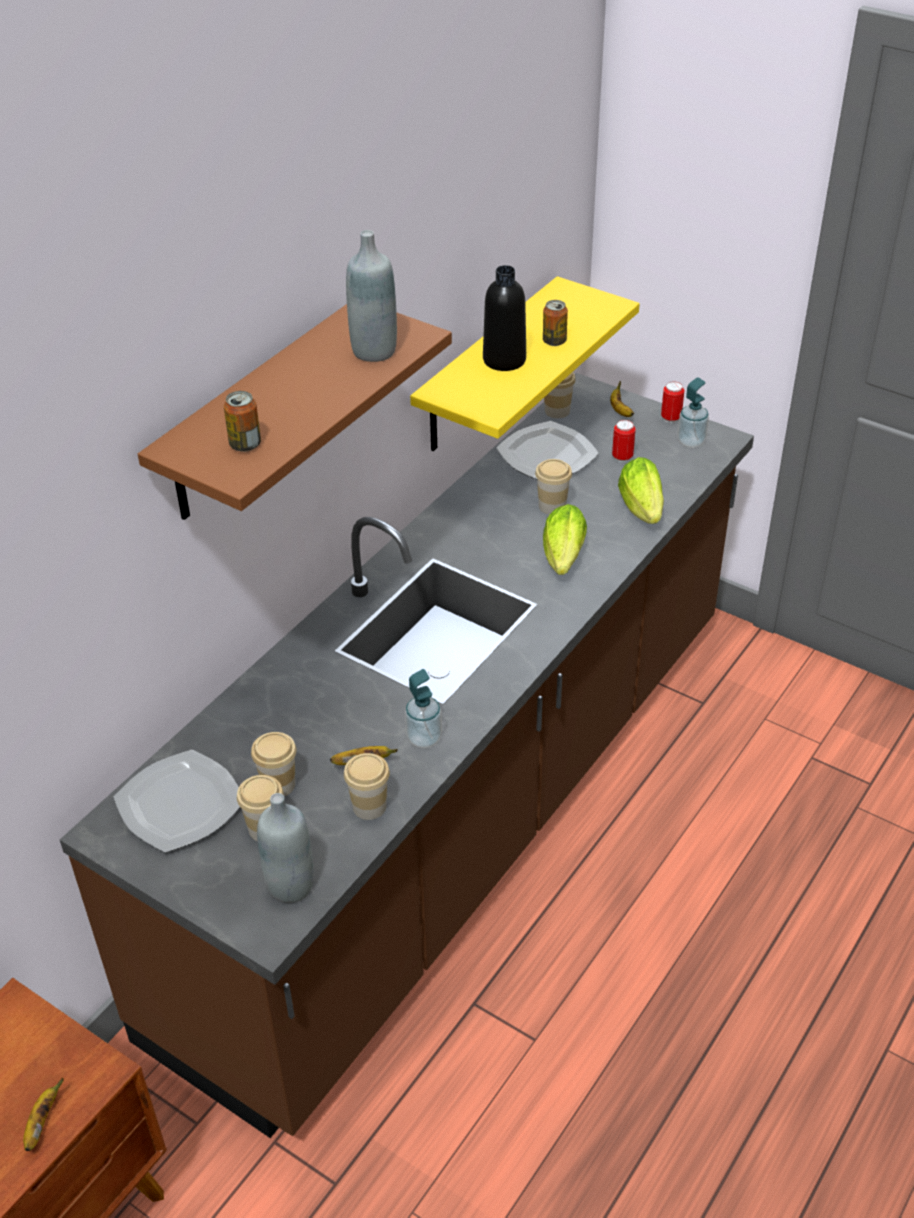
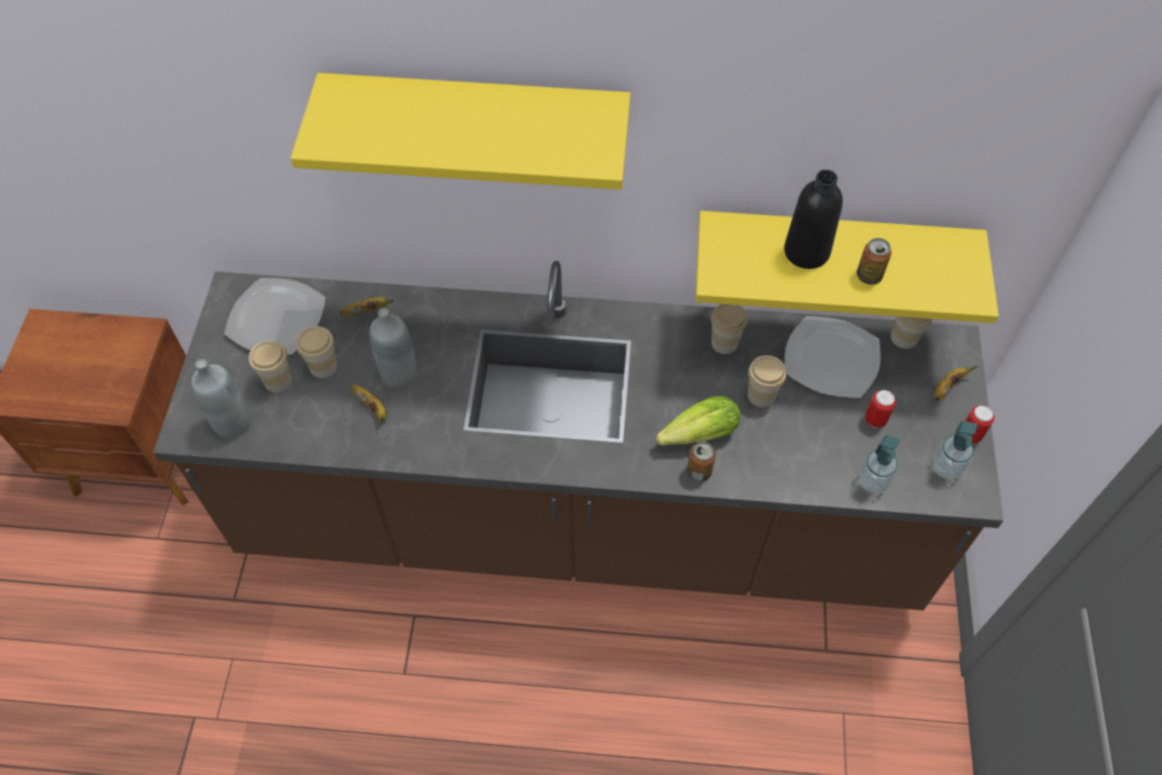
camera: 60 degrees right, 15 degrees up
banana [23,1078,64,1151] -> banana moved to [339,297,394,316]
brown shelf [138,304,452,520] -> yellow shelf [291,73,631,190]
can [224,391,261,452] -> can moved to [687,442,716,482]
cup [344,753,390,820] -> cup moved to [711,304,748,354]
grey bottle [346,230,397,362] -> grey bottle moved to [369,308,417,388]
soap dispenser [405,669,442,748] -> soap dispenser moved to [859,435,900,494]
lettuce [618,457,664,524] -> none

